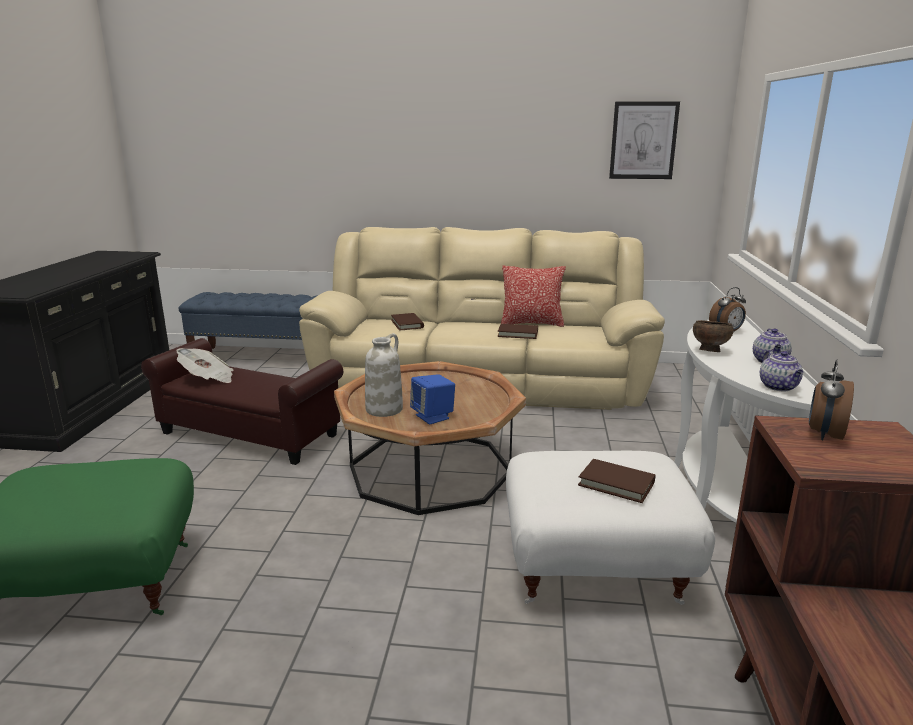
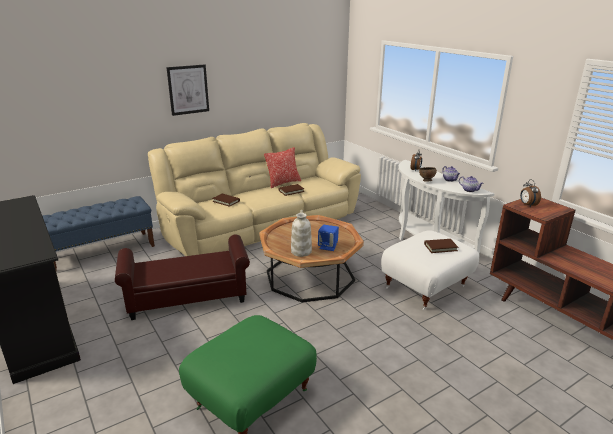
camera: 40 degrees left, 5 degrees up
newspaper [176,348,234,383] -> none
picture [609,101,680,179] -> picture moved to [166,65,209,116]

